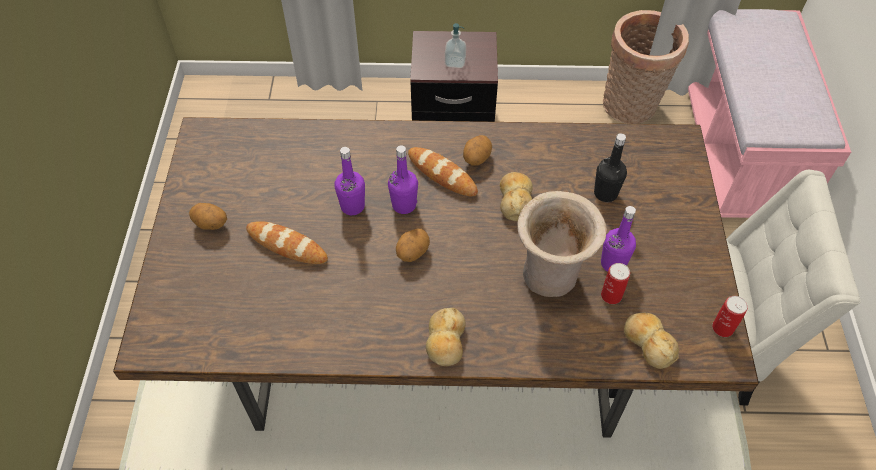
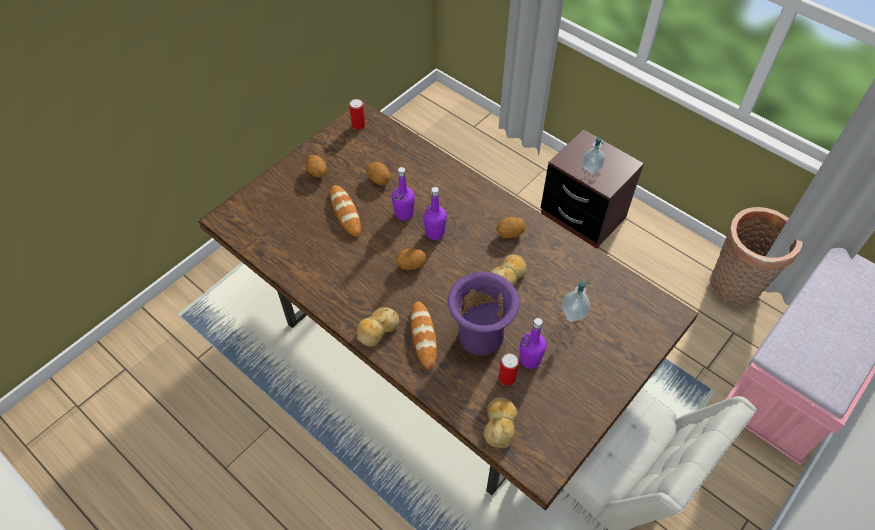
camera: 40 degrees right, 0 degrees up
bread [408,147,478,196] -> bread moved to [411,302,437,369]
beige vase [517,191,607,297] -> purple vase [448,272,520,356]
black bottle [594,133,627,202] -> soap dispenser [562,281,590,322]
can [712,296,748,337] -> can moved to [349,99,365,130]
none -> potato [366,162,391,185]

